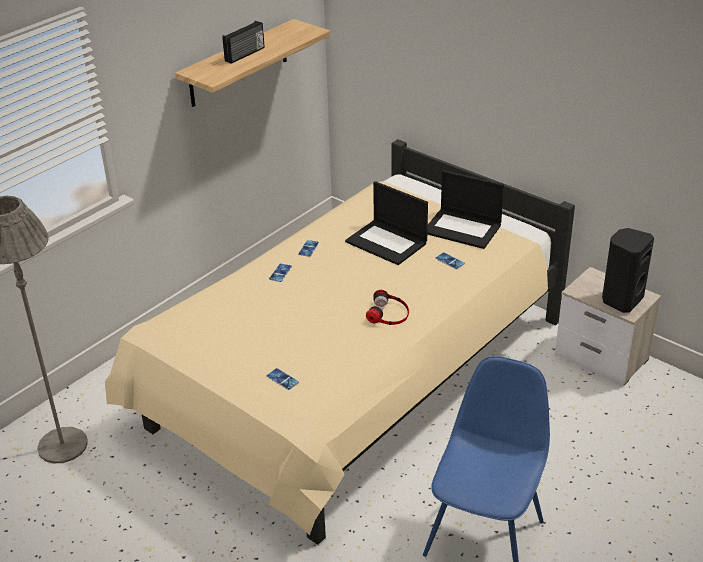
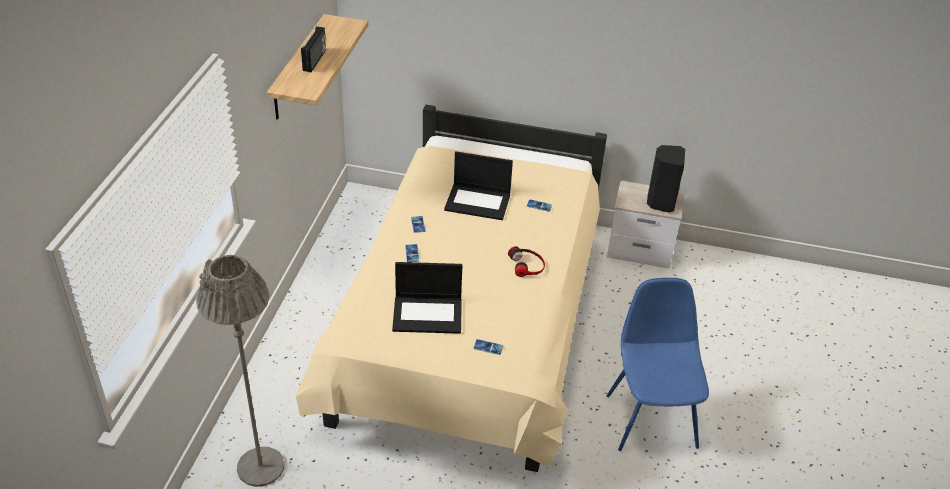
camera: 30 degrees left, 5 degrees up
laptop [427,170,504,249] -> laptop moved to [392,262,462,334]

